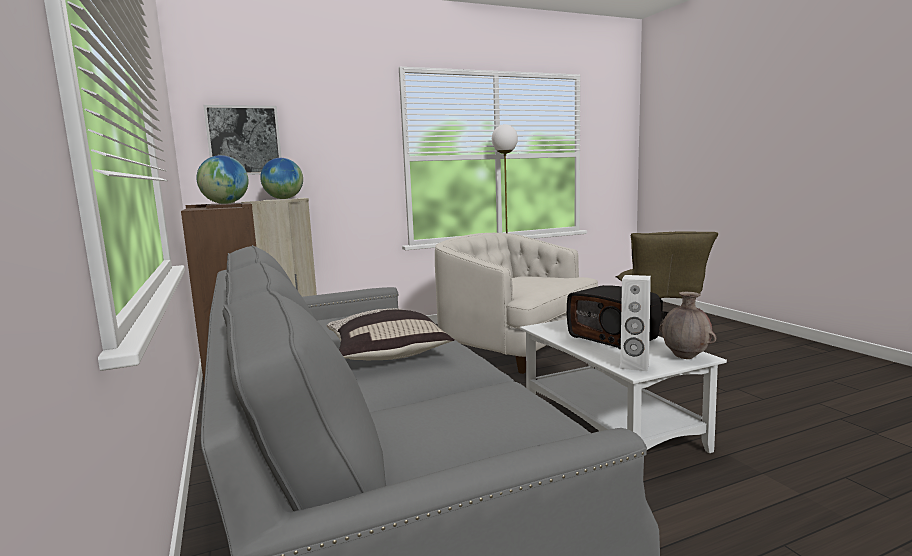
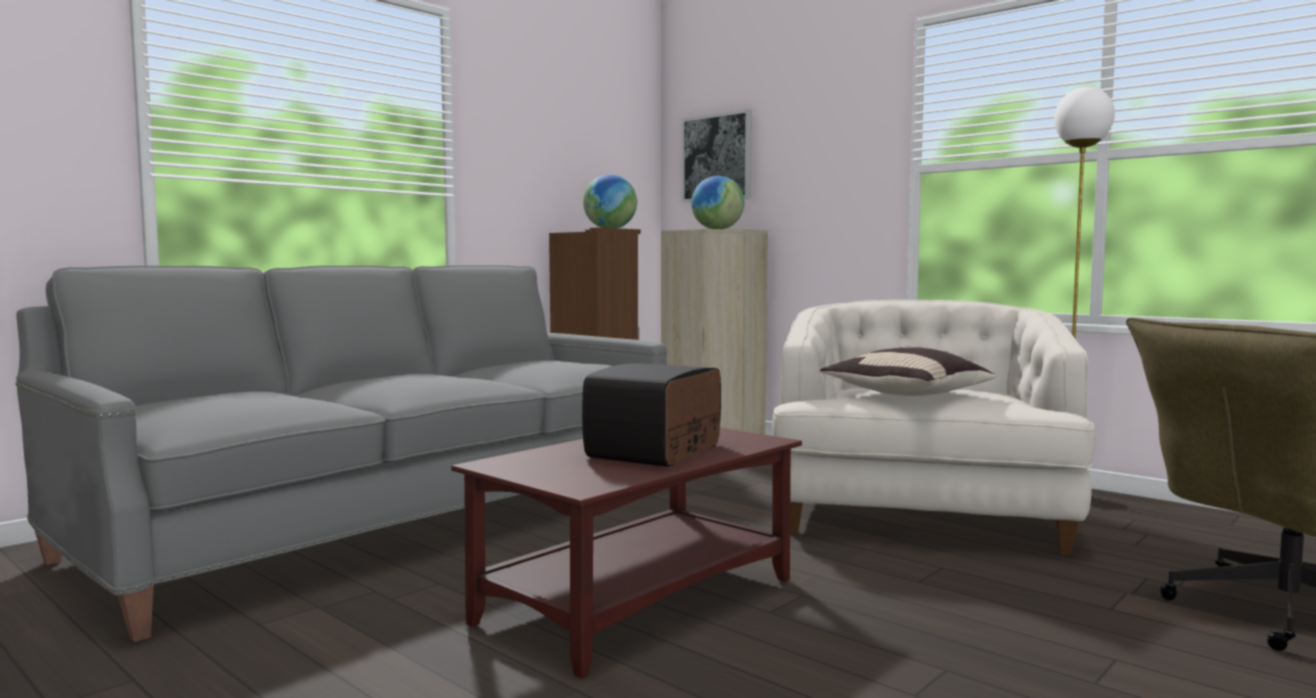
camera: 65 degrees right, 5 degrees down
pillow [326,308,455,360] -> pillow moved to [820,346,997,396]
white coffee table [520,319,727,453] -> brown coffee table [451,428,802,679]
white speaker [620,275,651,371] -> none
brown vase [659,292,717,359] -> none

